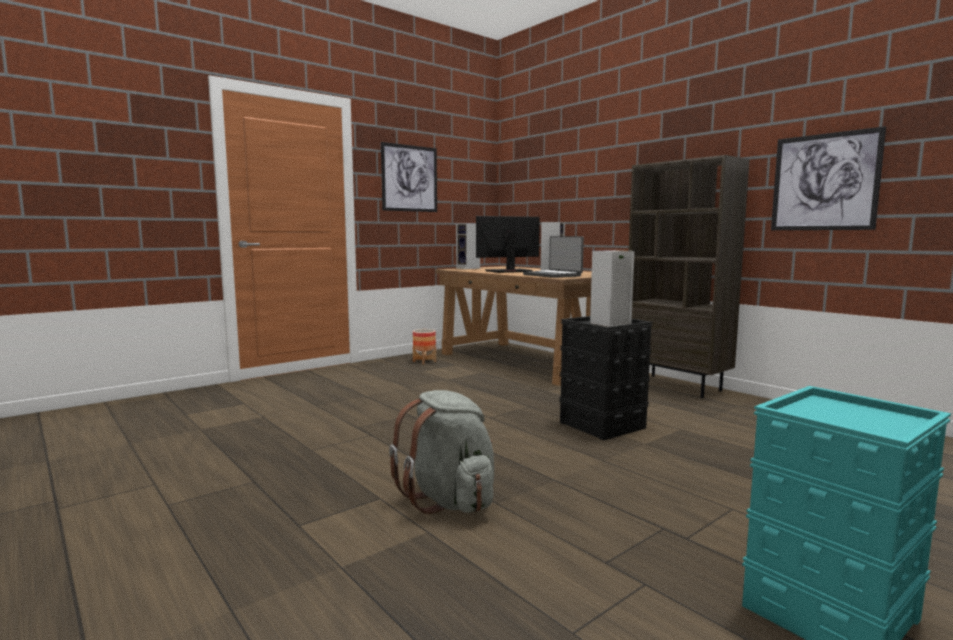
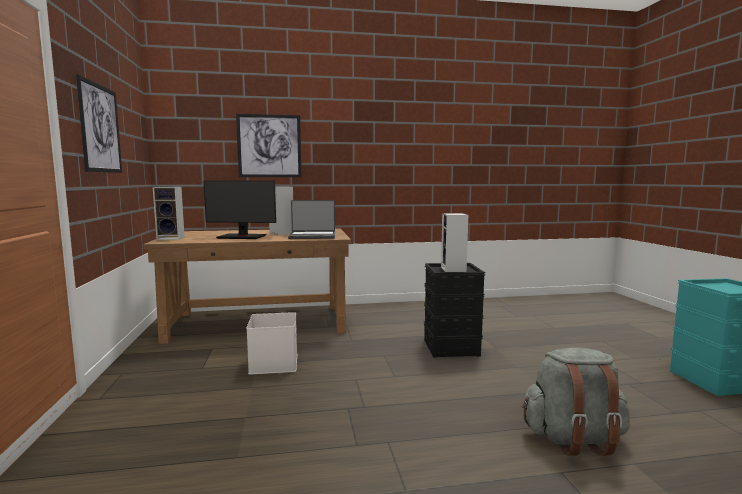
camera: 60 degrees left, 0 degrees up
planter [413,329,436,364] -> none
monitor [476,216,540,273] -> monitor turned 90 degrees counterclockwise [203,180,276,239]
brown bookcase [629,155,750,398] -> none
picture [771,126,886,230] -> picture moved to [236,114,302,177]
none -> white storage box [246,312,297,374]

